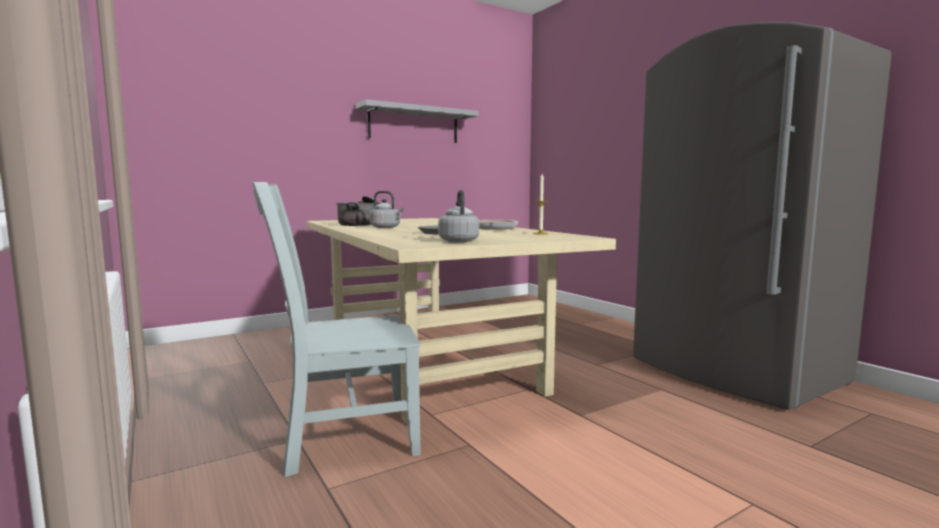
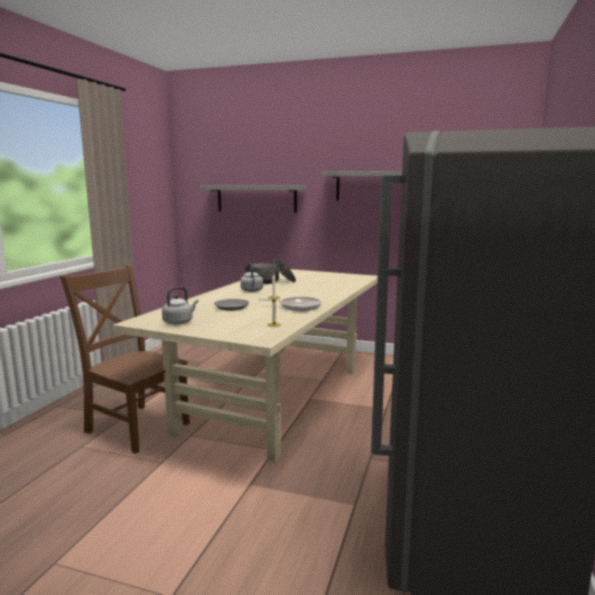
camera: 50 degrees right, 5 degrees up
grey chair [252,182,421,477] -> brown chair [60,265,190,454]
none -> grey shelf [199,185,306,213]

